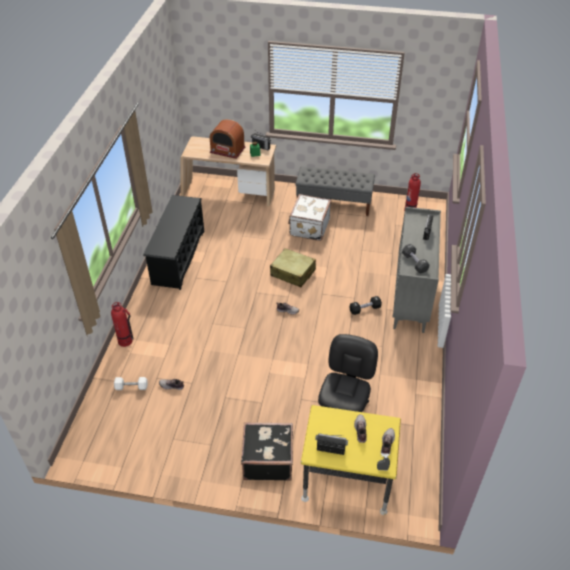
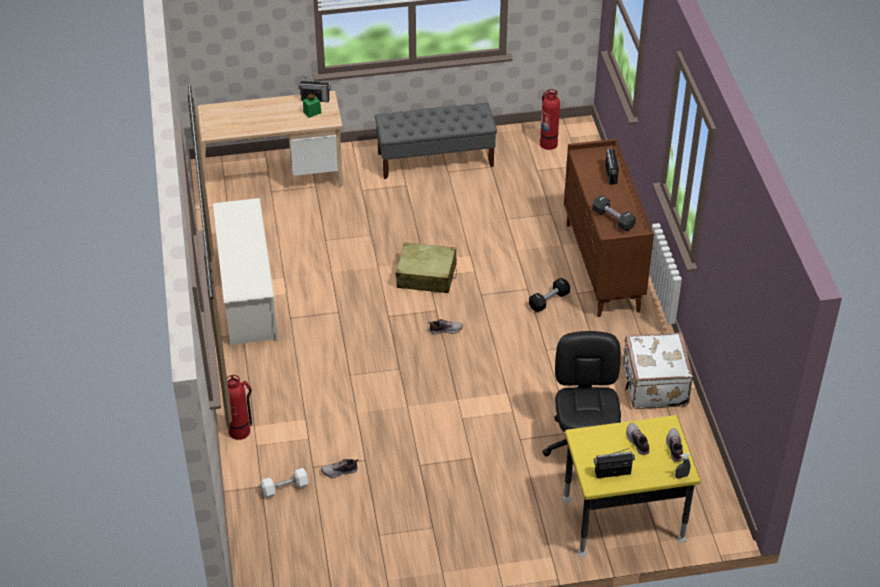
camera: 20 degrees left, 0 degrees up
black shoe rack [143,195,204,290] -> white shoe rack [213,198,278,345]
radio [210,119,246,159] -> none
black suitcase [241,422,293,481] -> none
white suitcase [288,194,331,241] -> white suitcase moved to [623,332,693,409]
grey cabinet [393,207,441,333] -> brown cabinet [564,139,654,317]

